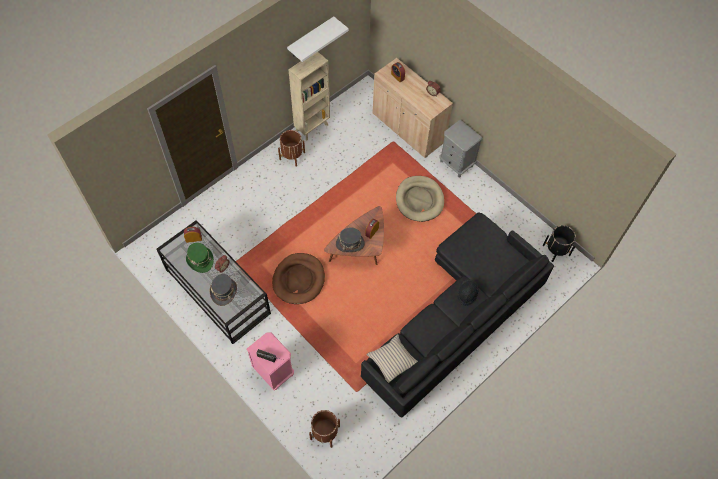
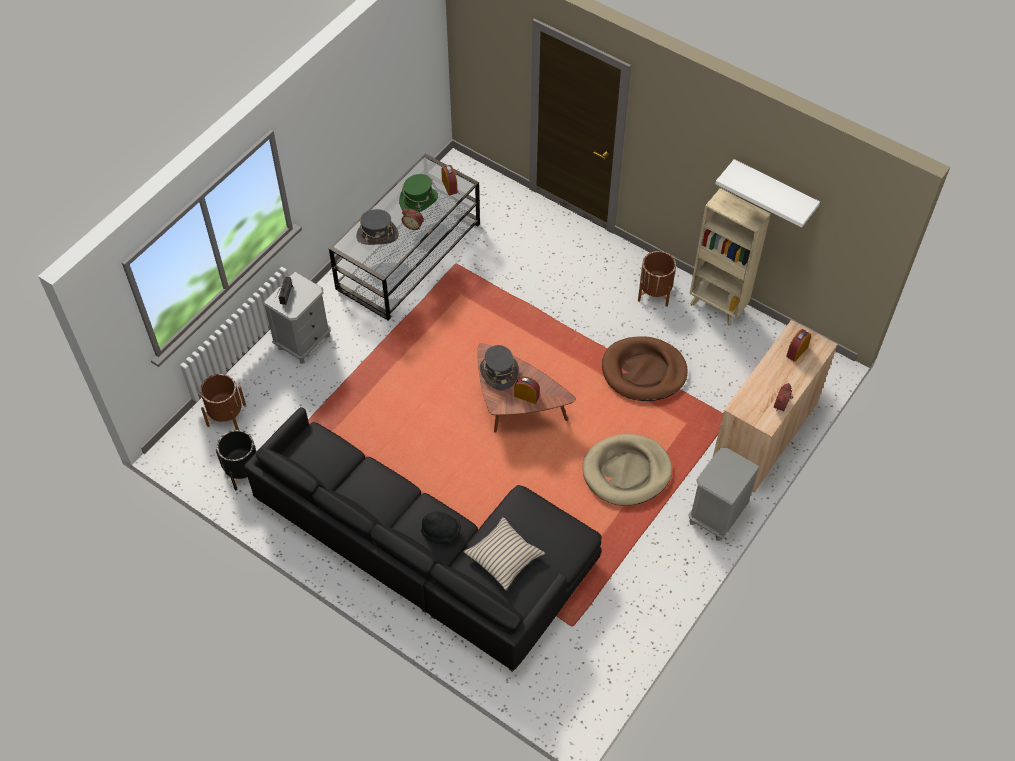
camera: 80 degrees right, 5 degrees down
pink nightstand [247,332,294,391] -> grey nightstand [263,272,331,364]
brown dog bed [272,253,325,304] -> brown dog bed moved to [602,336,688,401]
beige pillow [366,334,418,383] -> beige pillow moved to [463,517,545,590]
black planter [543,225,576,262] -> black planter moved to [216,430,256,491]

